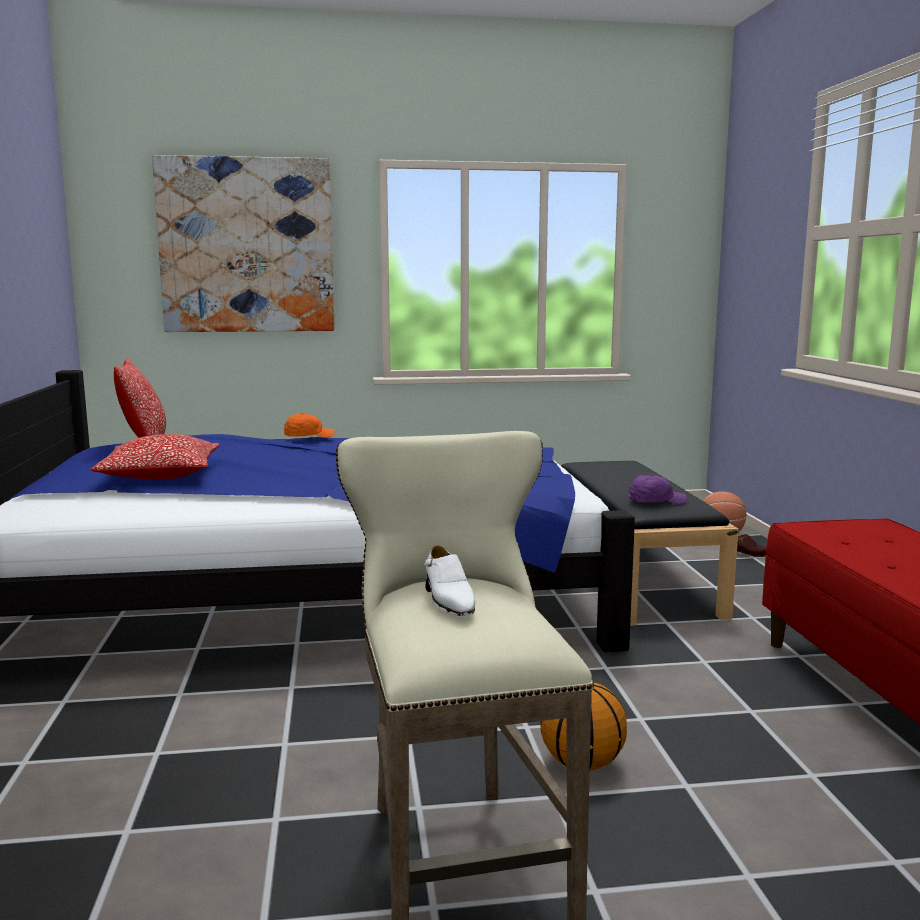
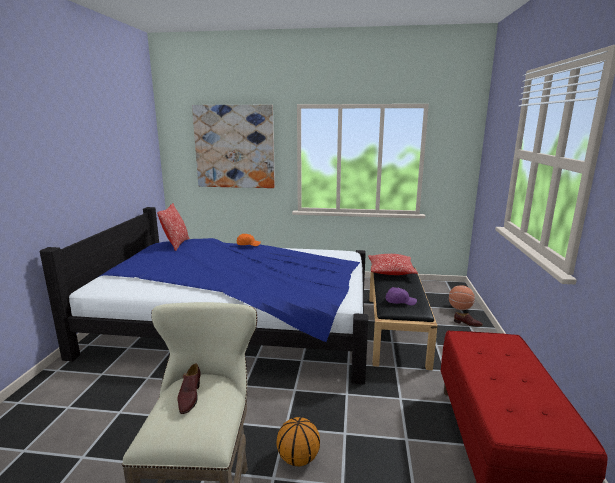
camera: 15 degrees right, 5 degrees up
pillow [91,434,220,479] -> pillow moved to [368,254,418,275]
white shoe [424,546,475,616] -> brown shoe [177,363,201,414]

